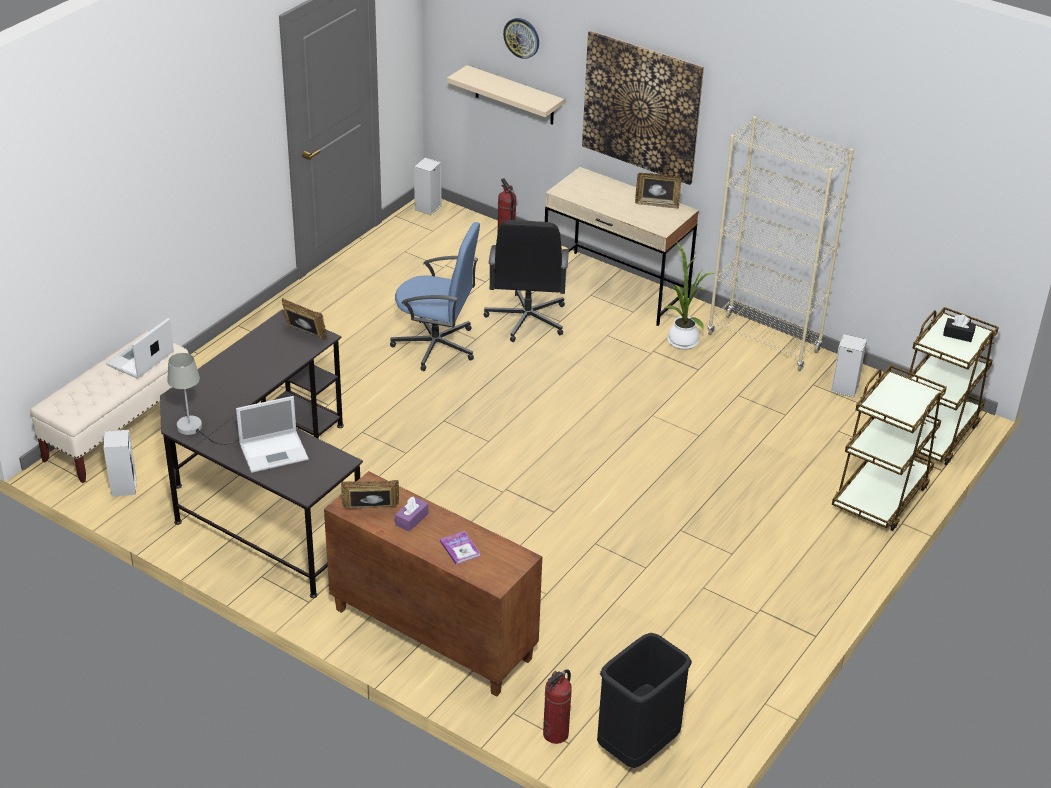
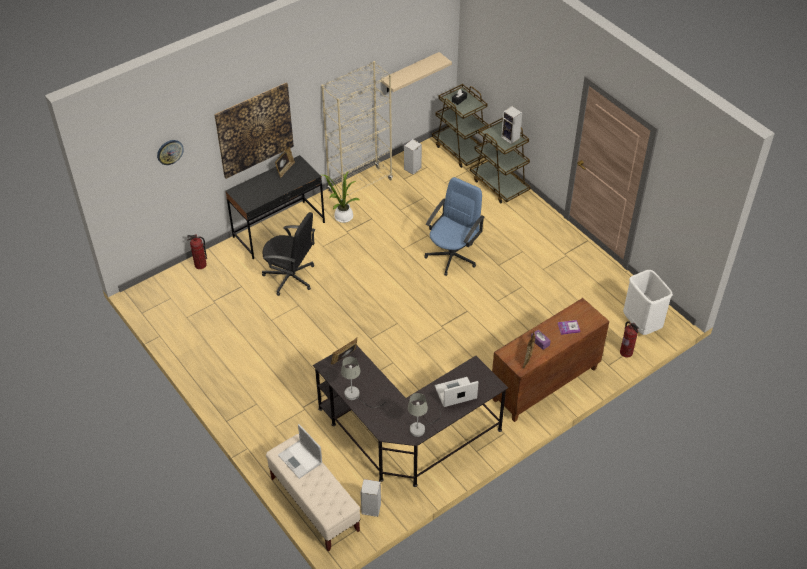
camera: 70 degrees left, 10 degrees up
laptop [236,396,309,473] -> laptop turned 105 degrees counterclockwise [435,377,478,407]
blue office chair [390,222,480,371] -> blue office chair moved to [424,177,484,276]
speaker [414,158,442,215] -> speaker moved to [501,106,522,144]
beige shelf [447,65,564,125] -> beige shelf moved to [381,52,452,92]
beige desk [545,167,699,326] -> black desk [225,155,325,259]
black trash can [597,633,692,768] -> white trash can [623,270,673,335]
none -> grey table lamp [341,356,386,408]

